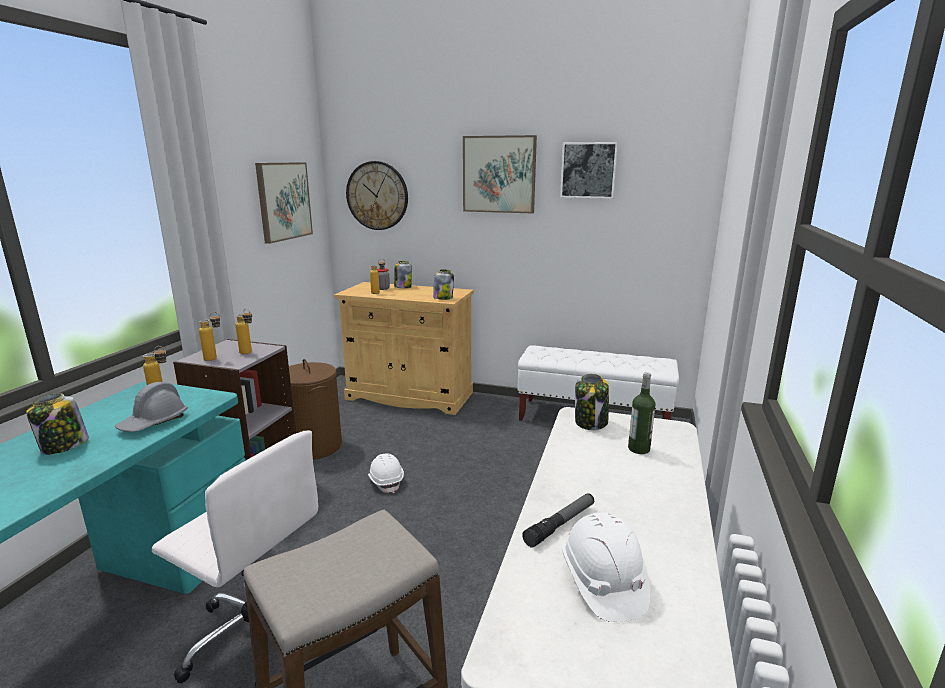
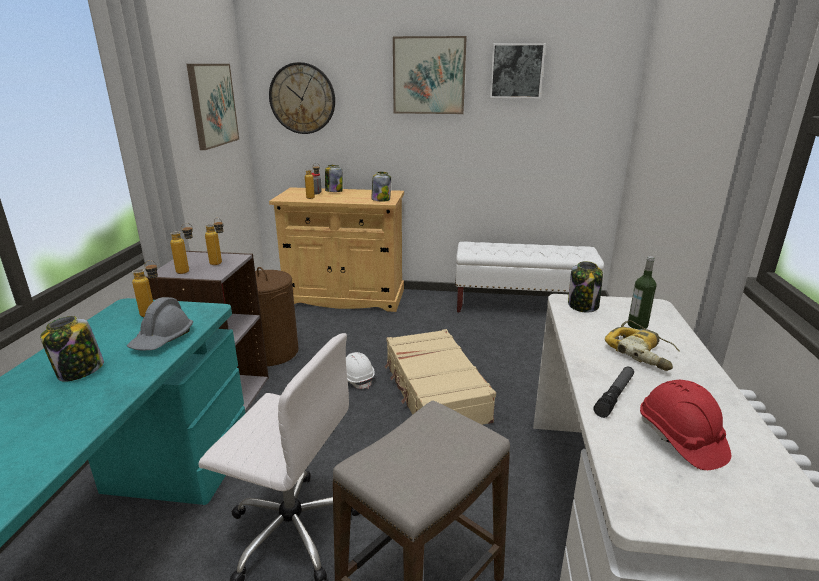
camera: 10 degrees left, 5 degrees up
white hard hat [562,513,650,622] -> red hard hat [640,380,731,470]
none -> beige suitcase [385,329,496,425]
none -> power drill [605,320,680,371]

